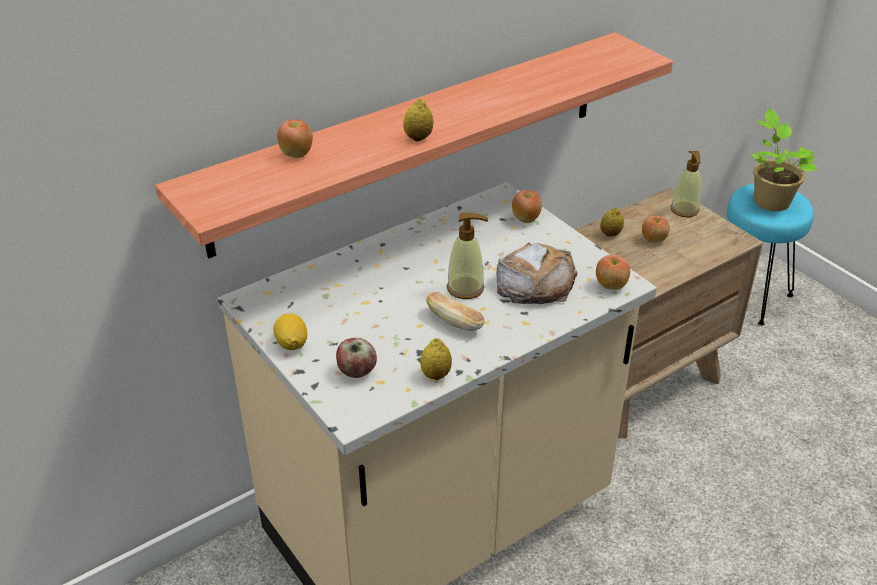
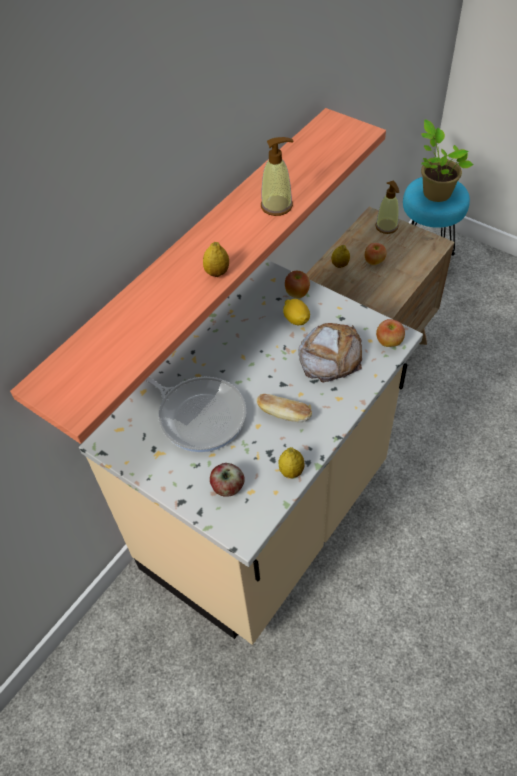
camera: 15 degrees left, 15 degrees up
lemon [273,314,307,350] -> lemon moved to [283,299,310,325]
apple [277,120,313,158] -> none
soap dispenser [447,212,488,299] -> soap dispenser moved to [261,137,293,216]
none -> frying pan [145,376,246,452]

